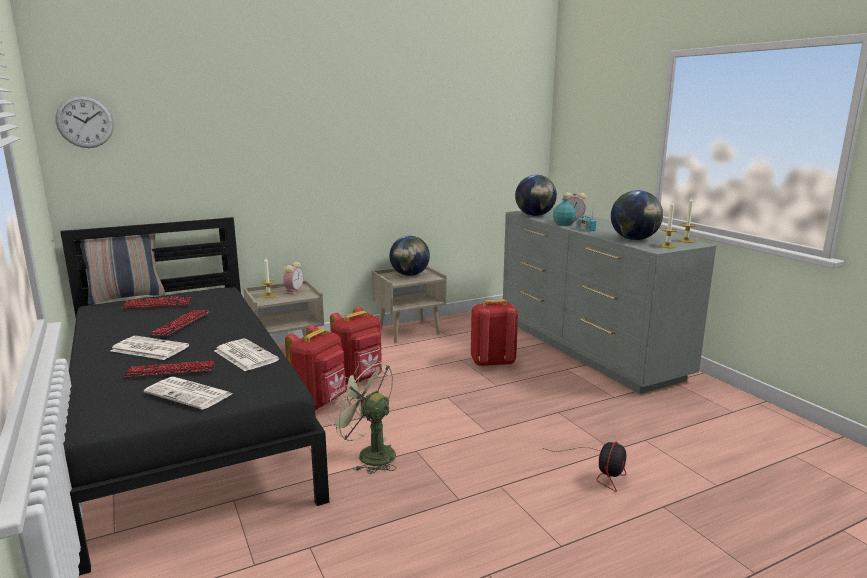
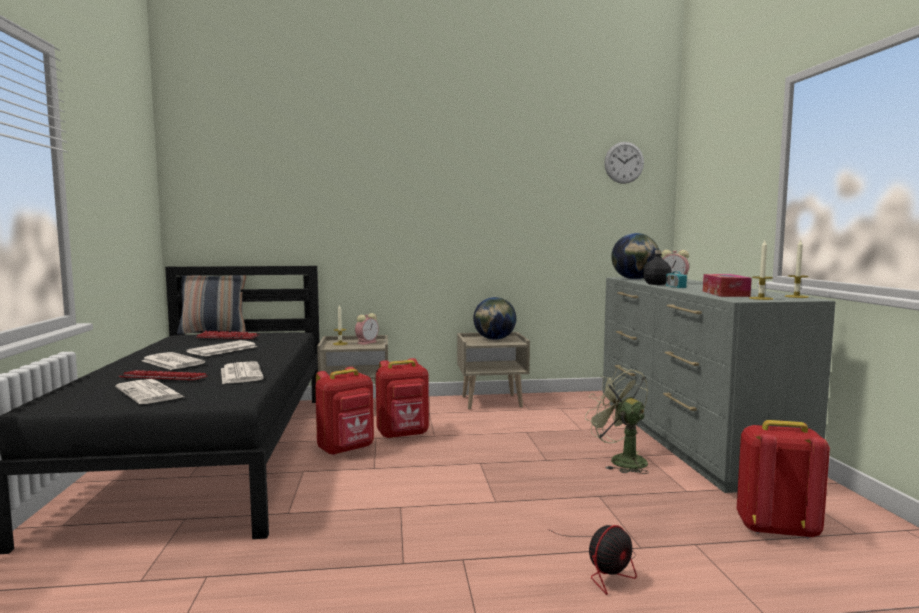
camera: 20 degrees right, 10 degrees down
wall clock [55,95,114,148] -> wall clock moved to [604,142,644,184]
keyboard [150,310,209,336] -> newspaper [186,340,257,356]
green fan [328,359,397,474] -> green fan moved to [585,366,649,474]
red backpack [471,299,518,367] -> red backpack moved to [737,420,830,539]
turquoise bottle [553,195,576,226] -> black bottle [643,250,672,285]
globe [611,190,663,240] -> tissue box [703,274,752,297]

